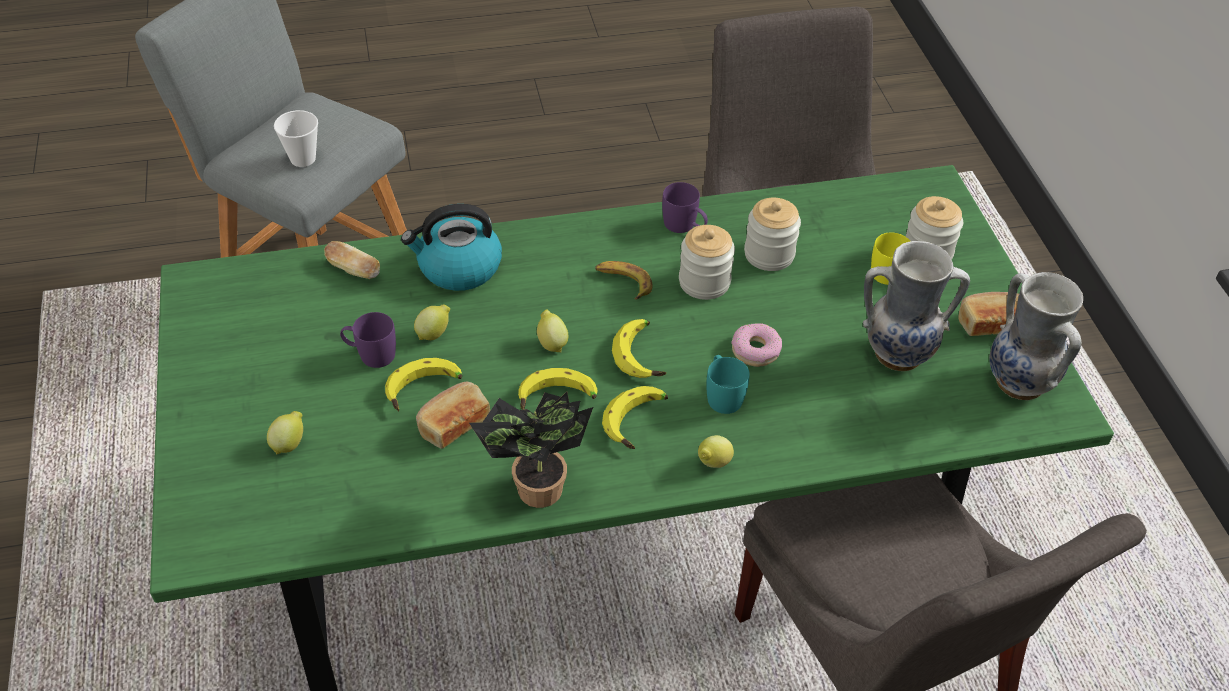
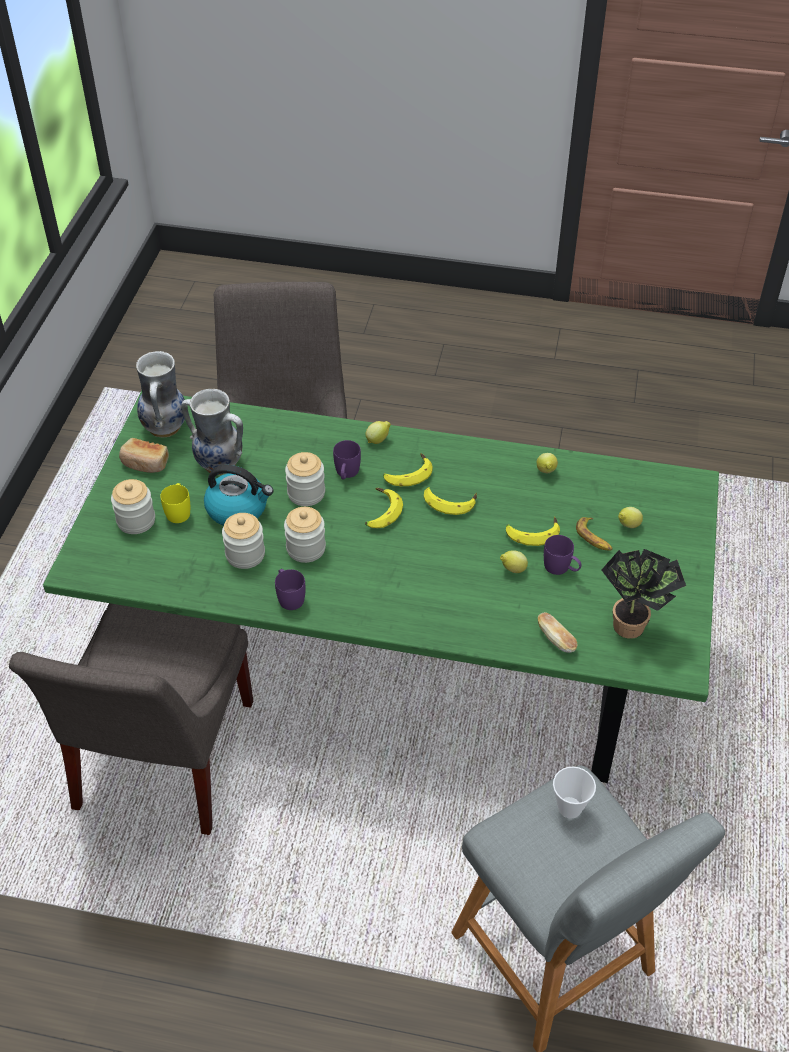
camera: 155 degrees left, 0 degrees up
kettle [401,204,502,291] -> kettle moved to [204,465,274,526]
bread [416,382,490,449] -> none
potted plant [469,392,593,508] -> potted plant moved to [602,549,686,639]
lemon [537,309,568,353] -> lemon moved to [537,453,558,473]
banana [595,261,652,299] -> banana moved to [576,517,612,550]
turquoise mug [706,355,750,414] -> purple mug [333,440,361,480]
donut [731,323,782,367] -> jar [285,452,325,506]

